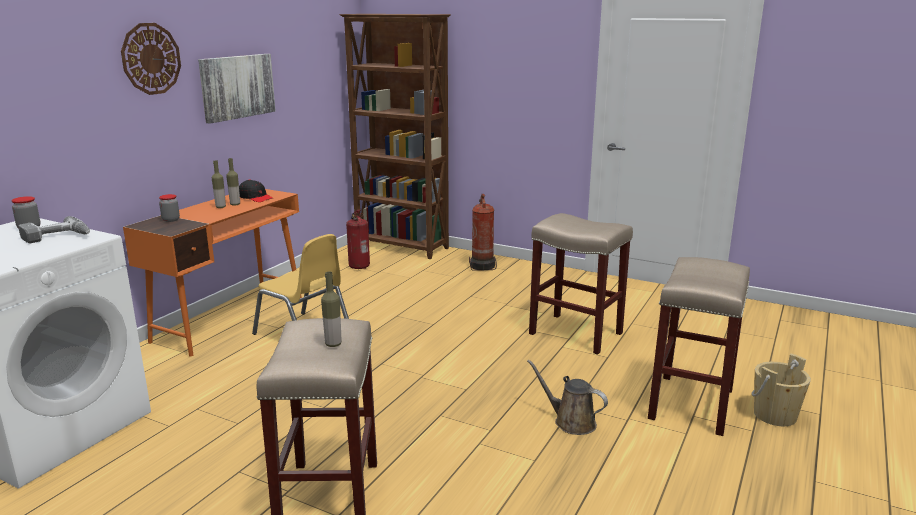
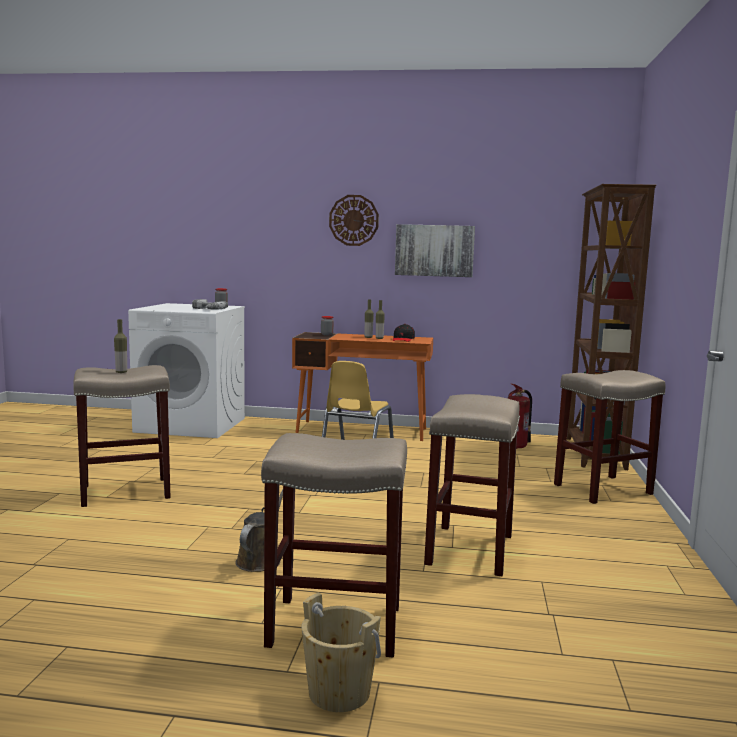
camera: 70 degrees right, 10 degrees down
fire extinguisher [469,194,497,271] -> beige stool [554,370,666,504]

